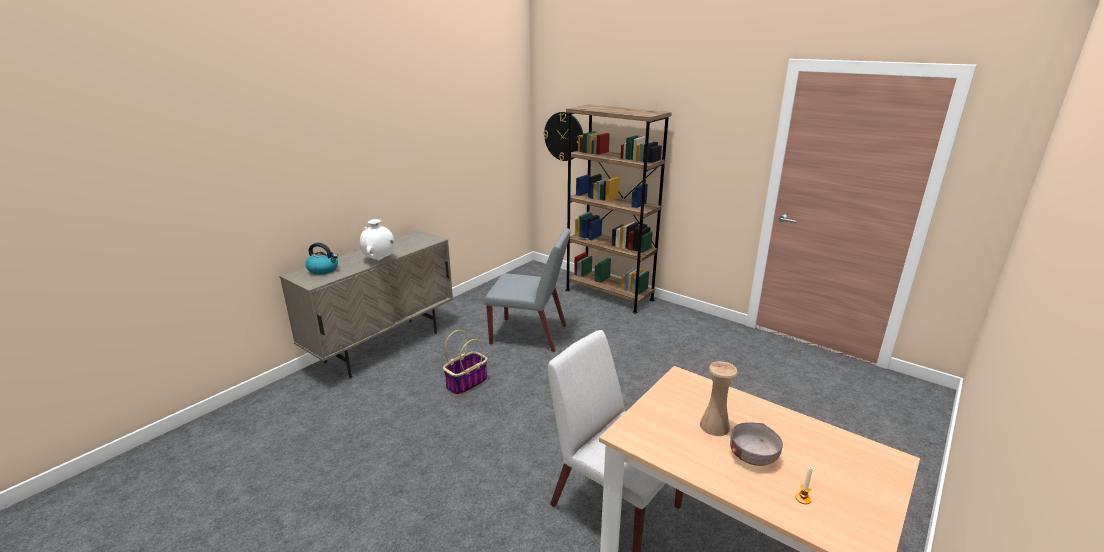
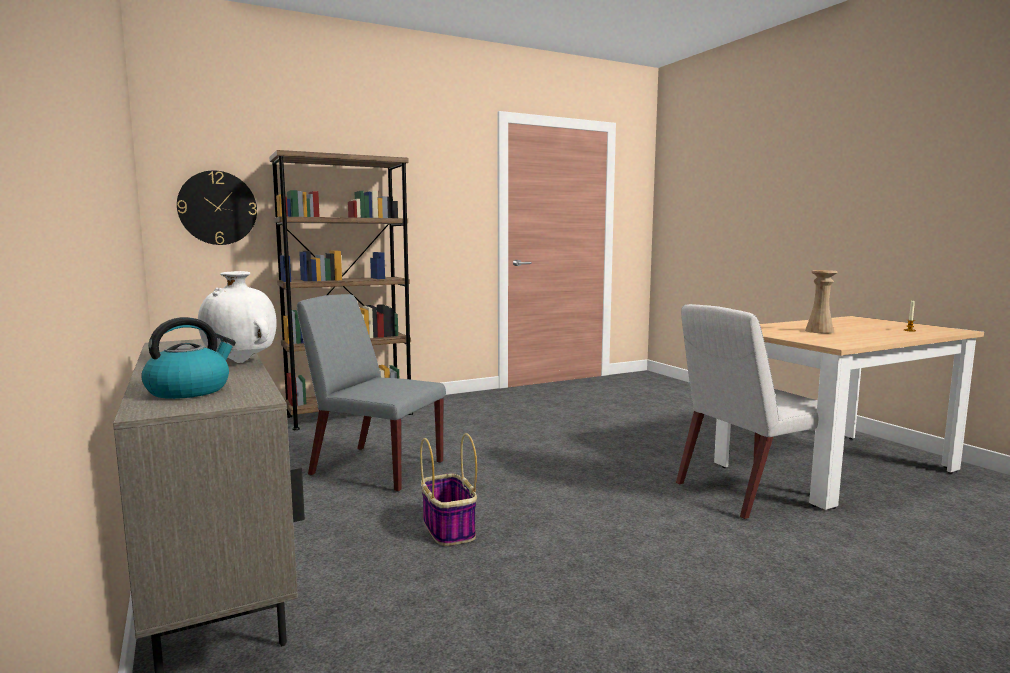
camera: 65 degrees left, 15 degrees down
grey chair [484,228,570,352] -> grey chair turned 105 degrees counterclockwise [297,294,446,492]
grey bowl [730,422,783,466] -> none

